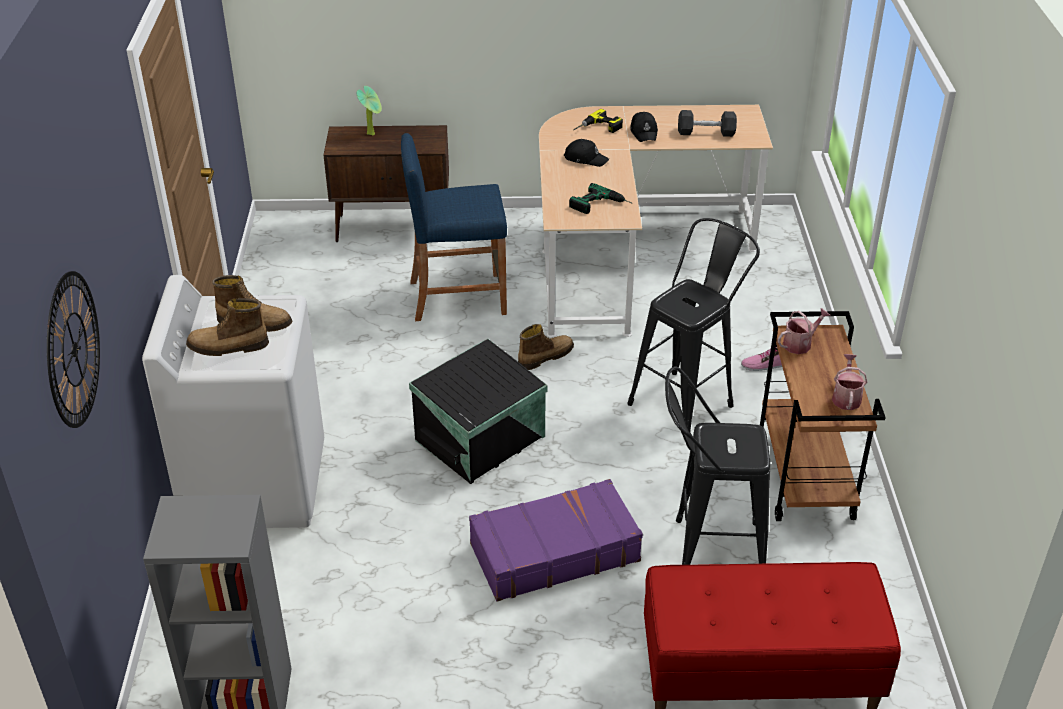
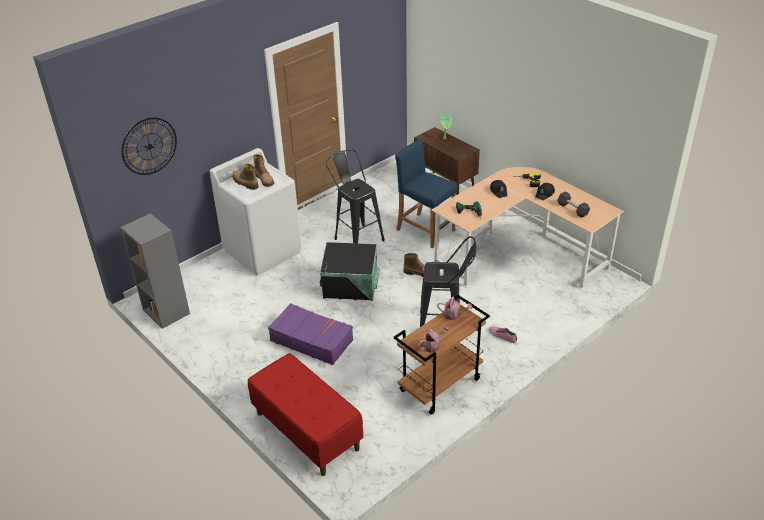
camera: 50 degrees right, 0 degrees up
black stool [665,367,770,565] -> black stool moved to [326,149,385,243]

